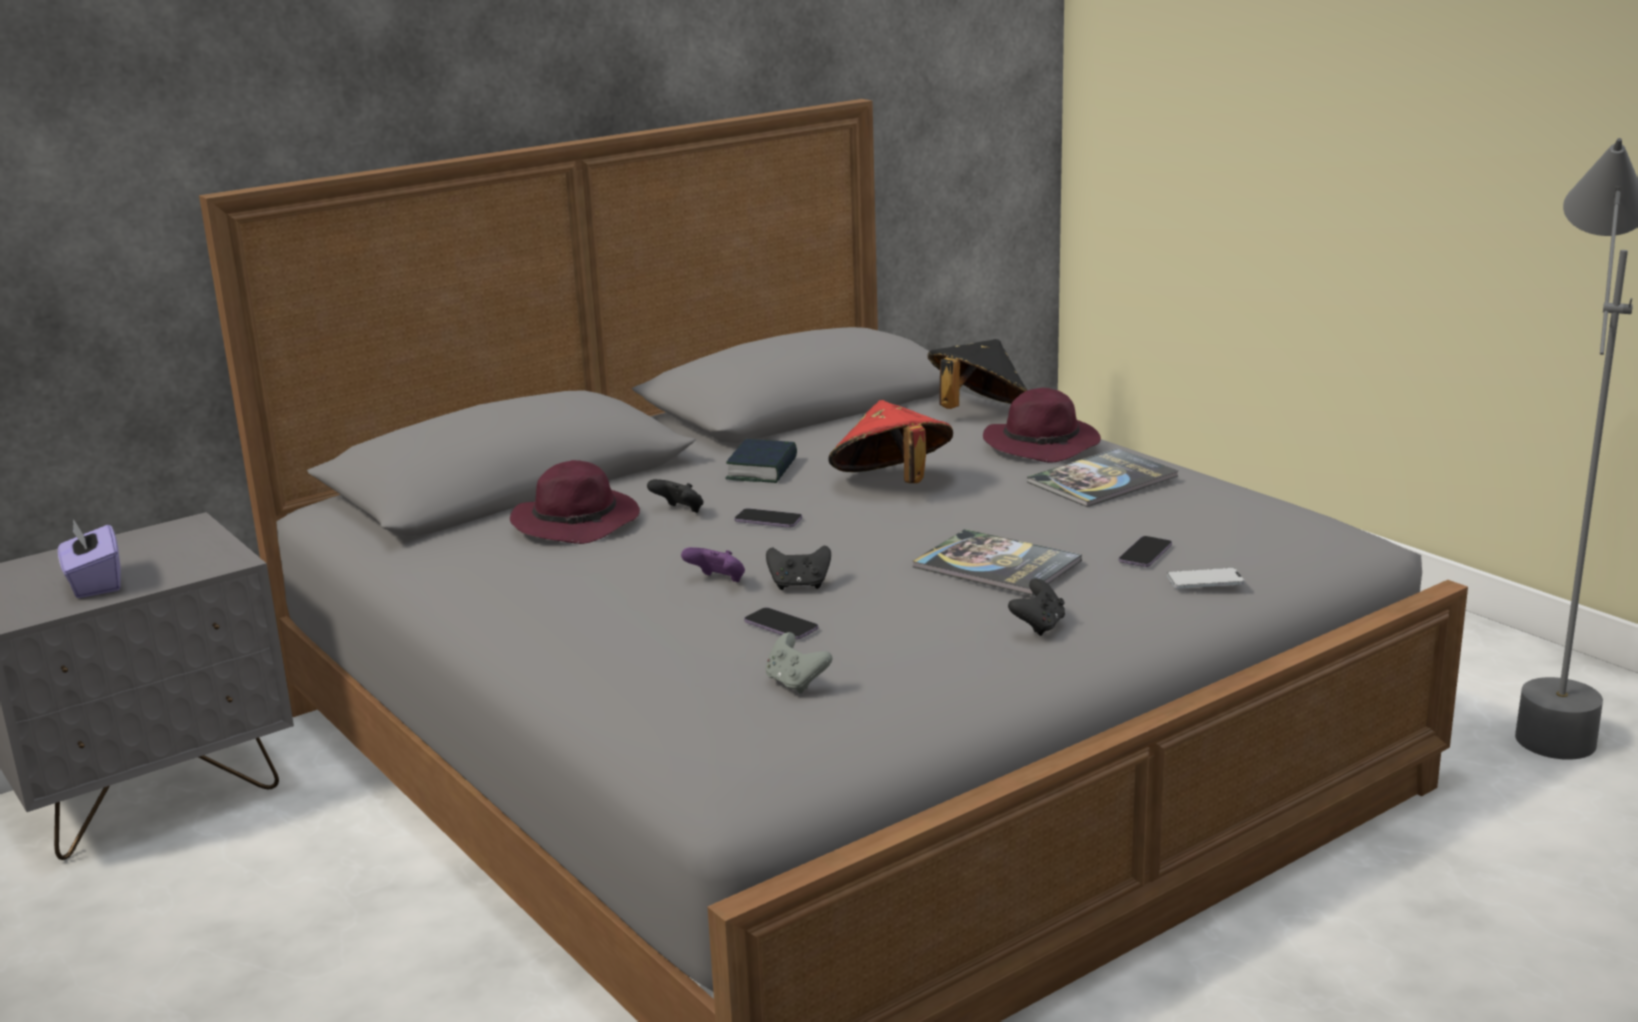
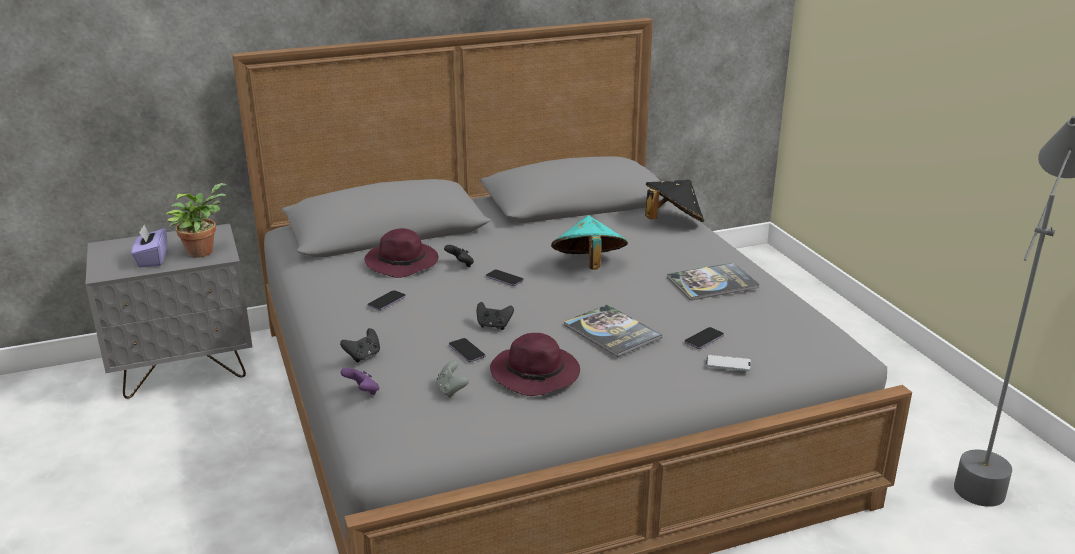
camera: 15 degrees right, 5 degrees up
purple game controller [681,547,745,582] -> purple game controller moved to [341,368,379,395]
book [725,439,797,483] -> none
red hat [829,400,953,483] -> turquoise hat [551,215,628,270]
purple hat [983,388,1101,463] -> purple hat moved to [490,333,580,396]
black game controller [1008,578,1065,636] -> black game controller moved to [340,328,380,362]
none -> potted plant [166,183,227,258]
none -> phone [367,290,406,311]

